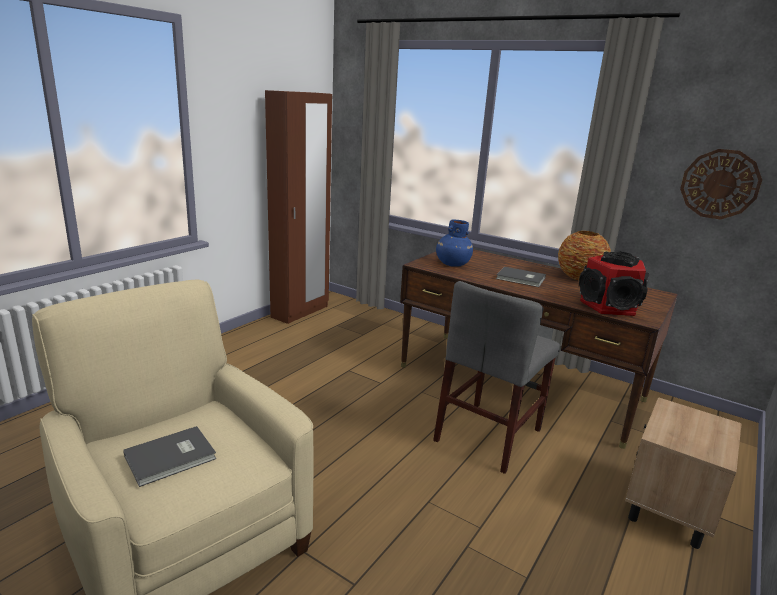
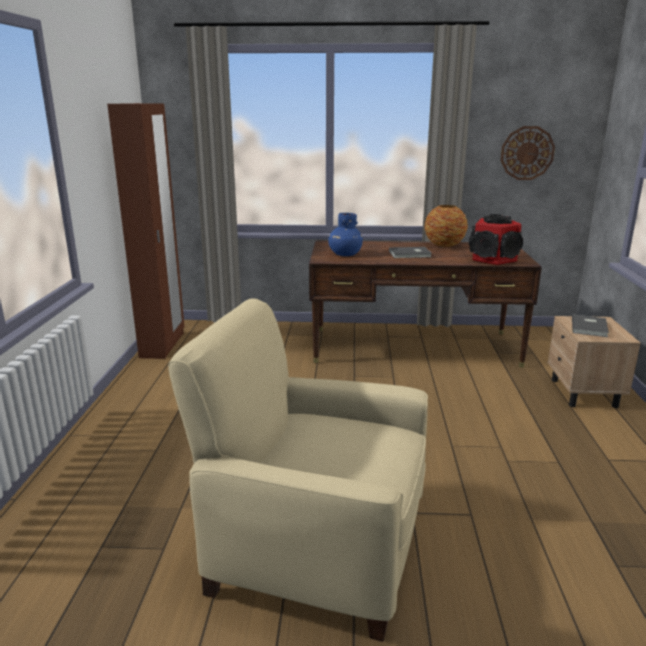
camera: 30 degrees left, 0 degrees up
grey book [123,426,217,487] -> grey book moved to [572,315,609,337]
grey chair [433,281,560,474] -> none

